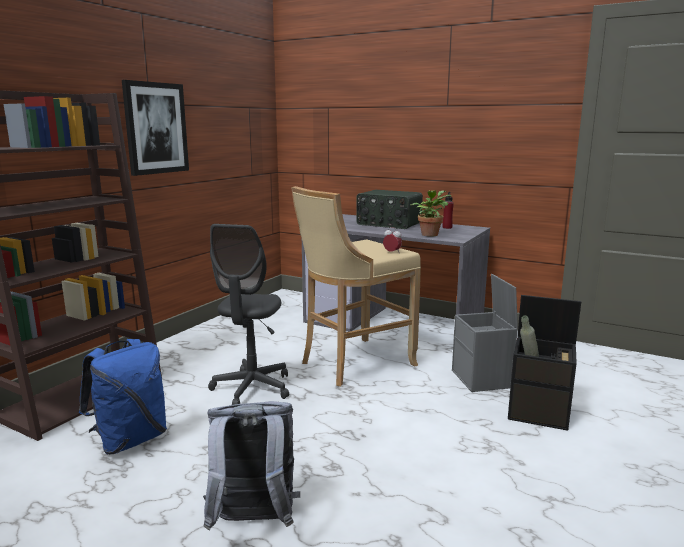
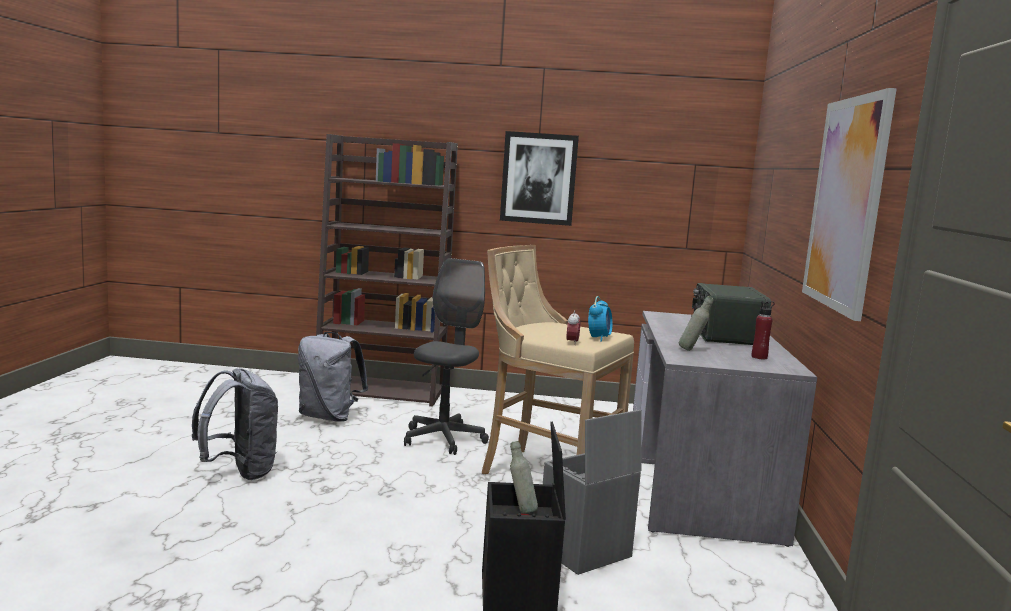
camera: 65 degrees right, 5 degrees down
blue backpack [79,339,167,455] -> grey backpack [298,332,368,422]
grey office chair [208,224,289,405] -> grey office chair turned 120 degrees clockwise [404,258,489,455]
potted plant [410,190,451,237] -> grey bottle [679,296,713,351]
none -> alarm clock [588,296,613,342]
none -> picture [802,88,897,321]

